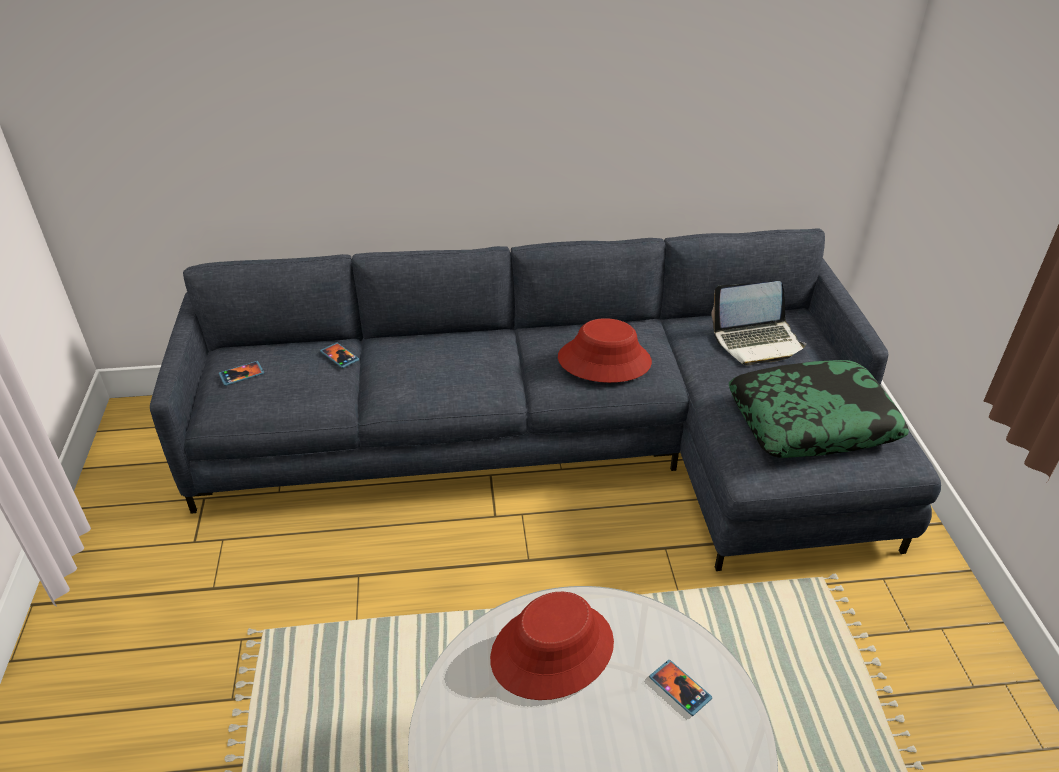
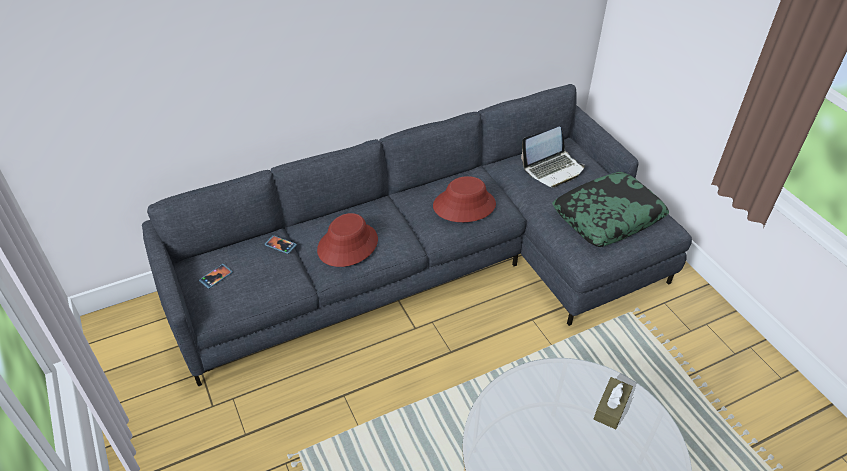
camera: 20 degrees left, 5 degrees up
red hat [490,592,614,700] -> red hat moved to [317,213,378,267]
phone [649,660,712,716] -> brown tissue box [594,377,633,429]

